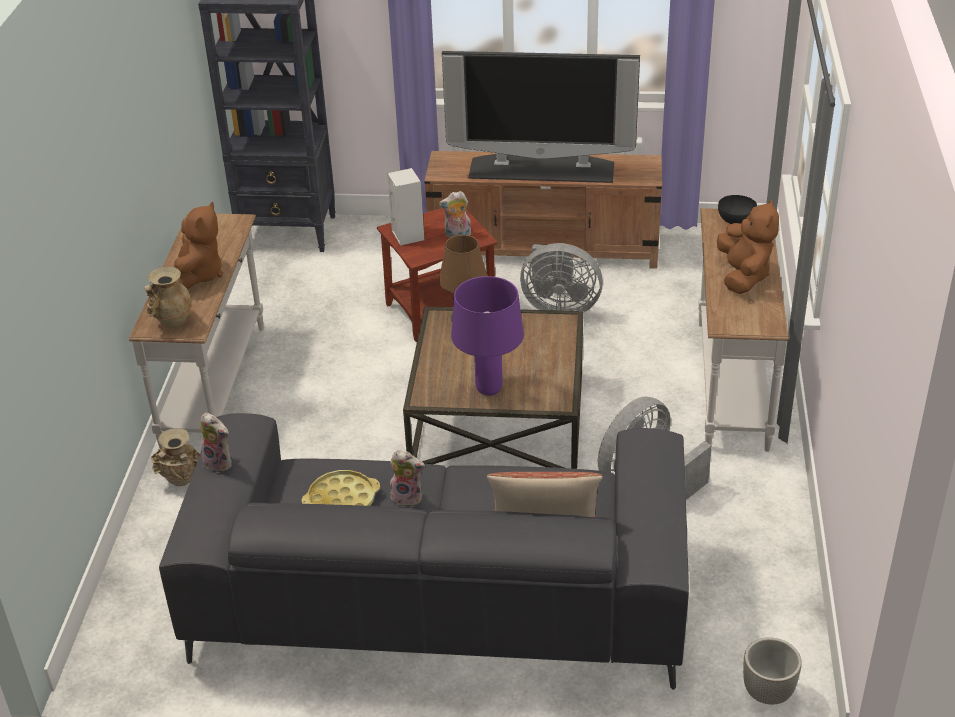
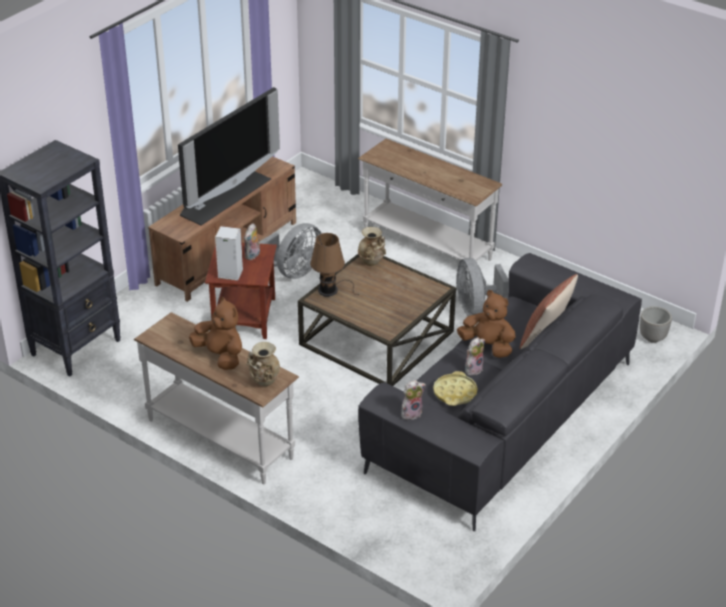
camera: 60 degrees left, 0 degrees up
beige vase [151,428,200,486] -> beige vase moved to [358,227,386,266]
purple table lamp [451,276,524,396] -> none
brown plush toy [717,199,779,294] -> brown plush toy moved to [457,290,516,358]
black bowl [718,195,757,224] -> none

